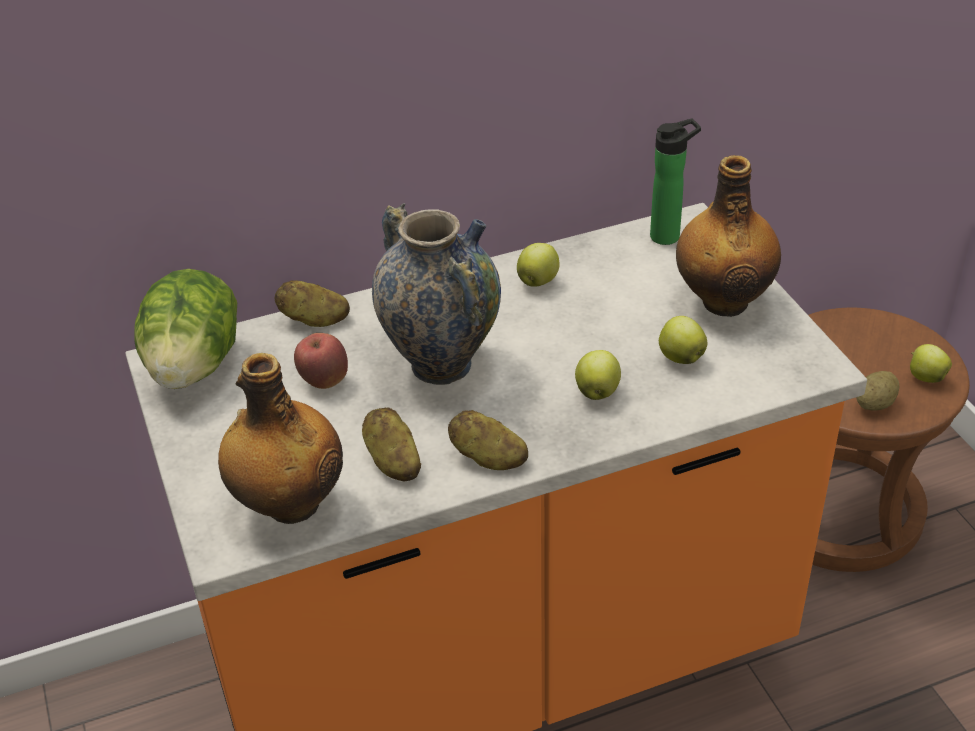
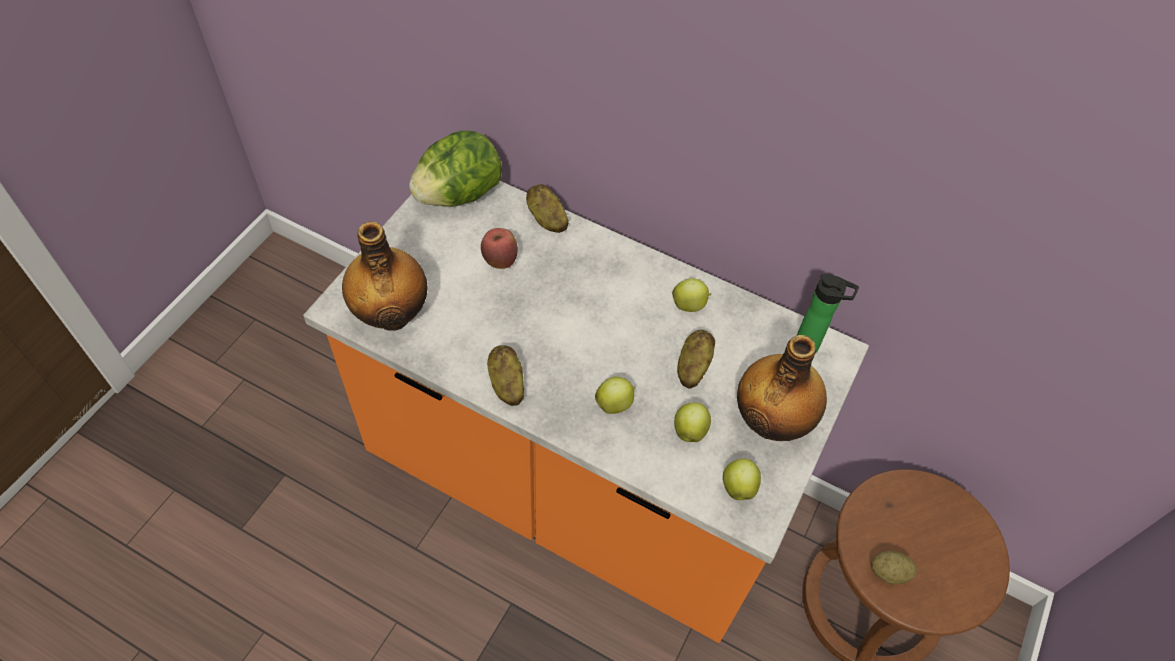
camera: 45 degrees right, 15 degrees up
potato [362,407,421,481] -> potato moved to [677,330,715,389]
vase [372,203,501,385] -> none
apple [910,344,952,383] -> apple moved to [723,458,761,500]

